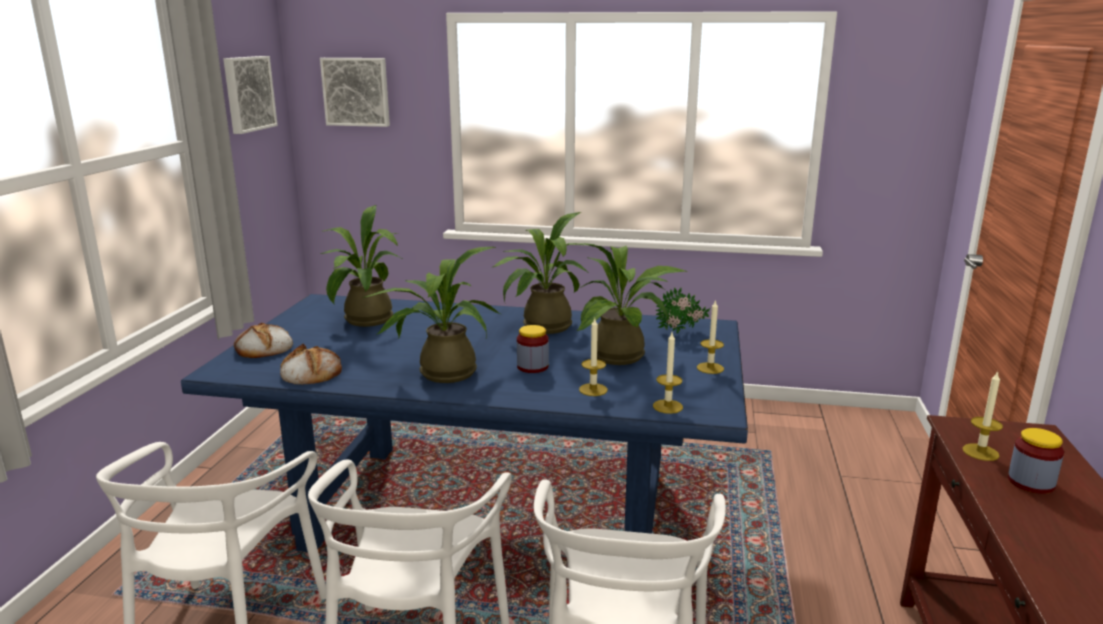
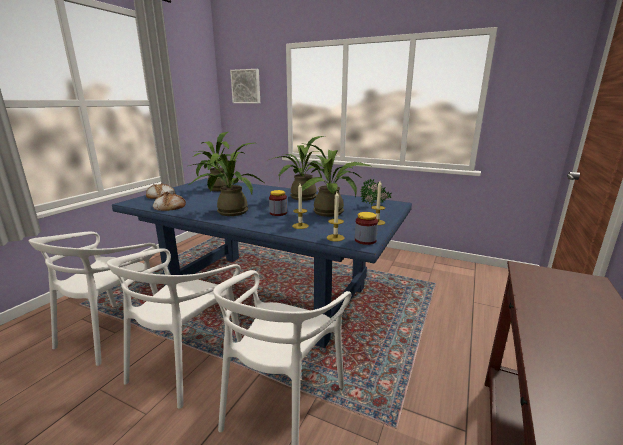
camera: 15 degrees right, 0 degrees up
picture [223,56,278,134] -> none
candle [963,371,1003,461] -> none
jar [1008,428,1064,494] -> jar moved to [355,212,378,245]

